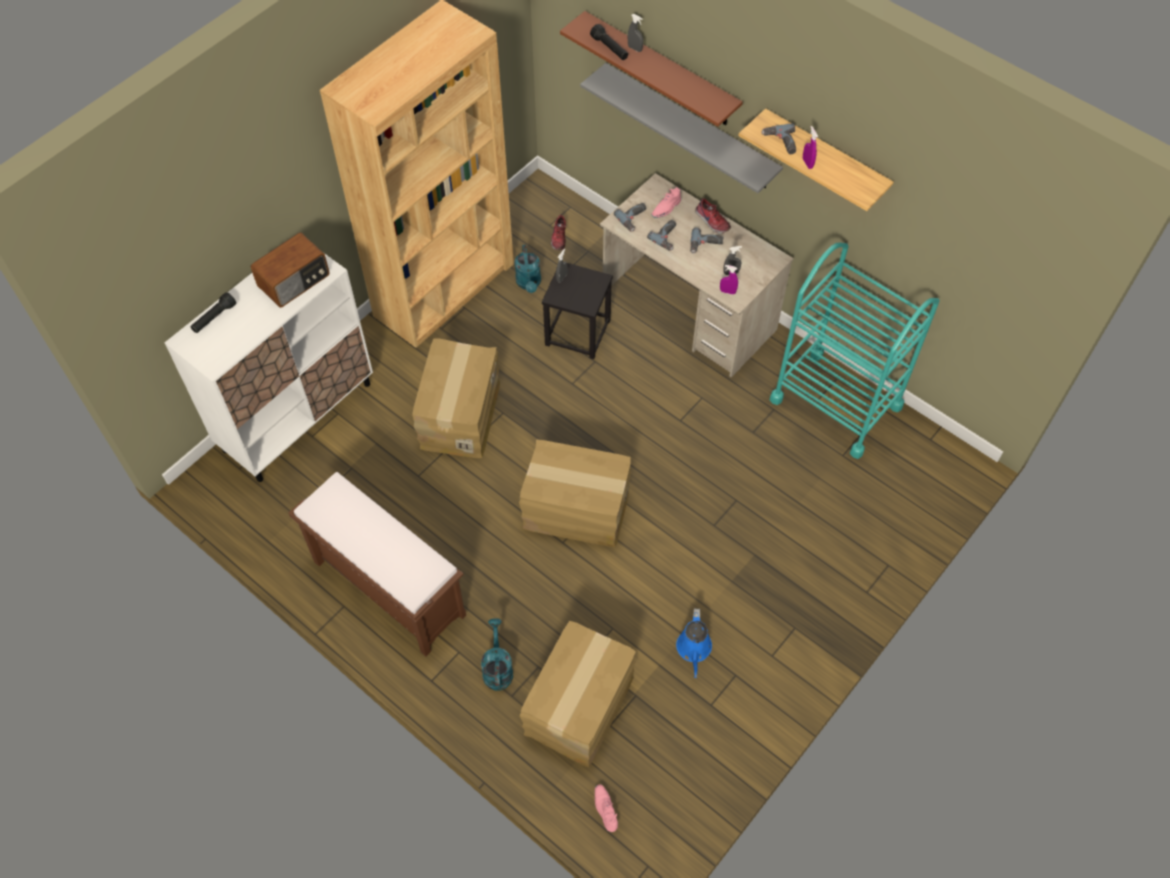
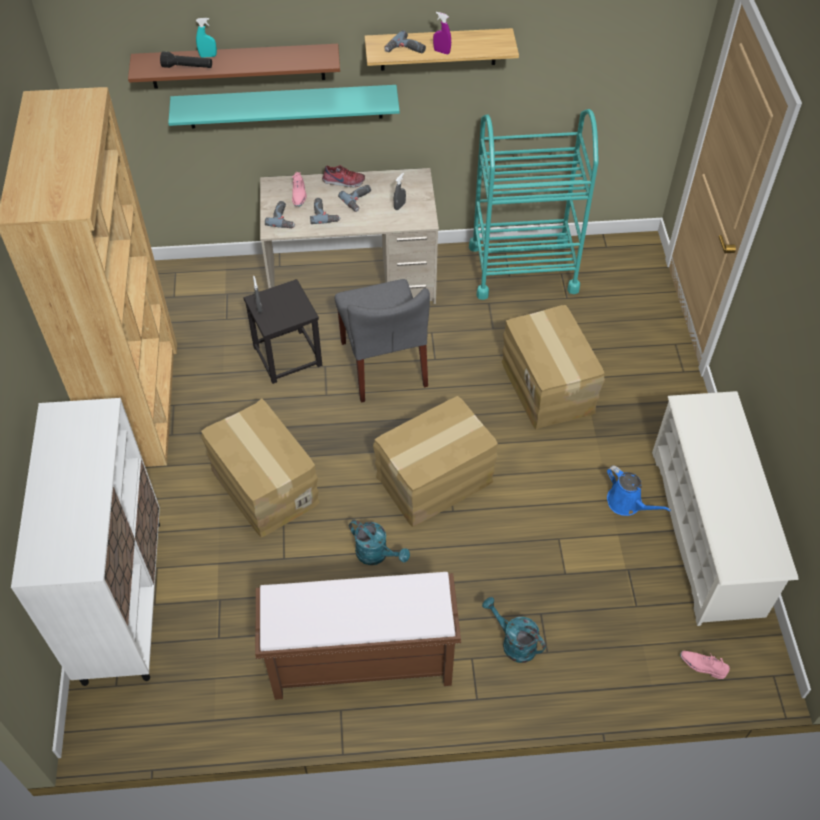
camera: 45 degrees left, 5 degrees down
black flashlight [190,292,236,333] -> none
radio [251,232,330,308] -> none
turquoise watering can [514,245,541,293] -> turquoise watering can moved to [349,520,410,565]
cardboard box [520,621,636,767] -> cardboard box moved to [502,305,605,430]
shoe [551,214,566,250] -> none
grey shelf [580,63,783,193] -> turquoise shelf [168,85,400,128]
grey spray bottle [628,14,643,52] -> turquoise spray bottle [196,18,217,58]
purple spray bottle [720,265,738,294] -> none
none -> grey chair [334,279,430,403]
none -> white shoe rack [652,391,798,626]

